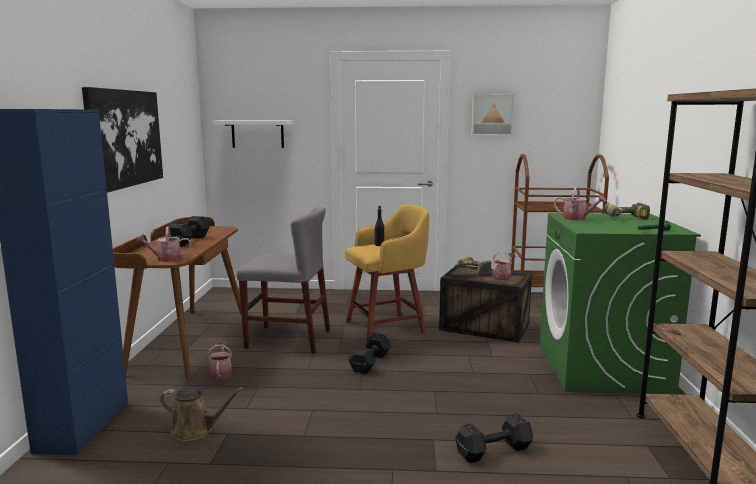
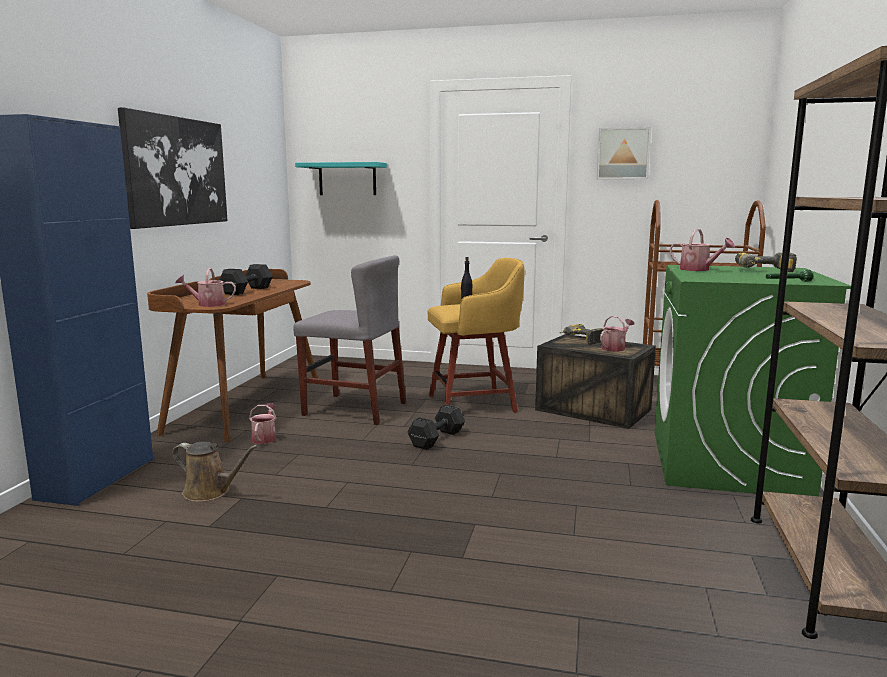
camera: 10 degrees right, 0 degrees up
white shelf [213,120,293,148] -> turquoise shelf [295,162,387,195]
black dumbbell [455,413,533,463] -> none

